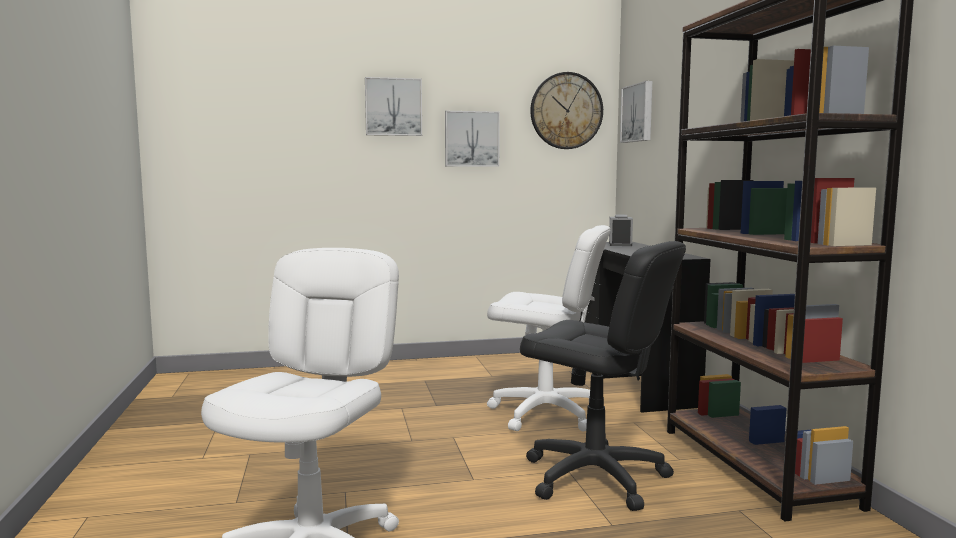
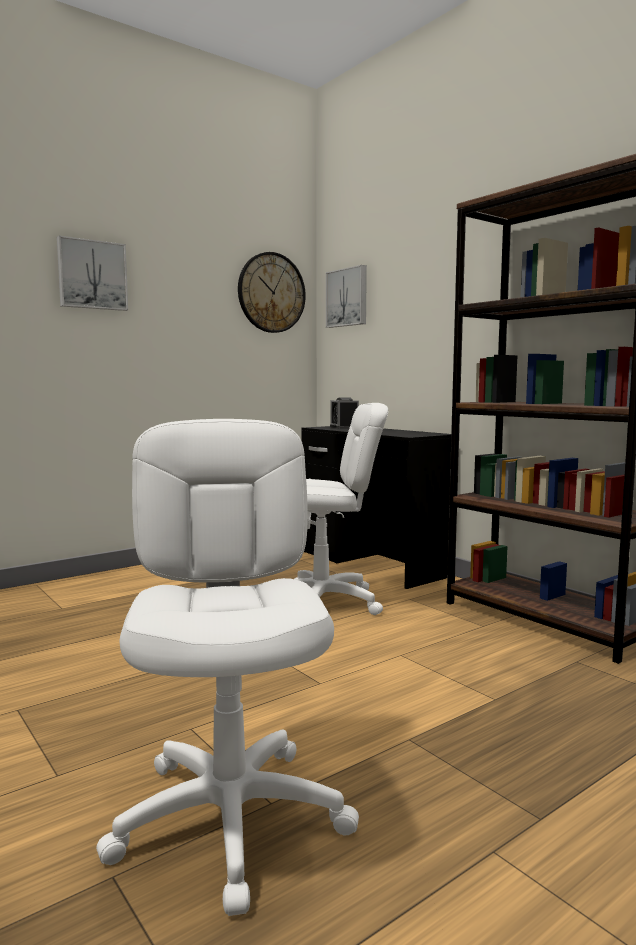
camera: 25 degrees left, 0 degrees up
picture [445,111,500,167] -> none
black office chair [520,241,686,511] -> none

